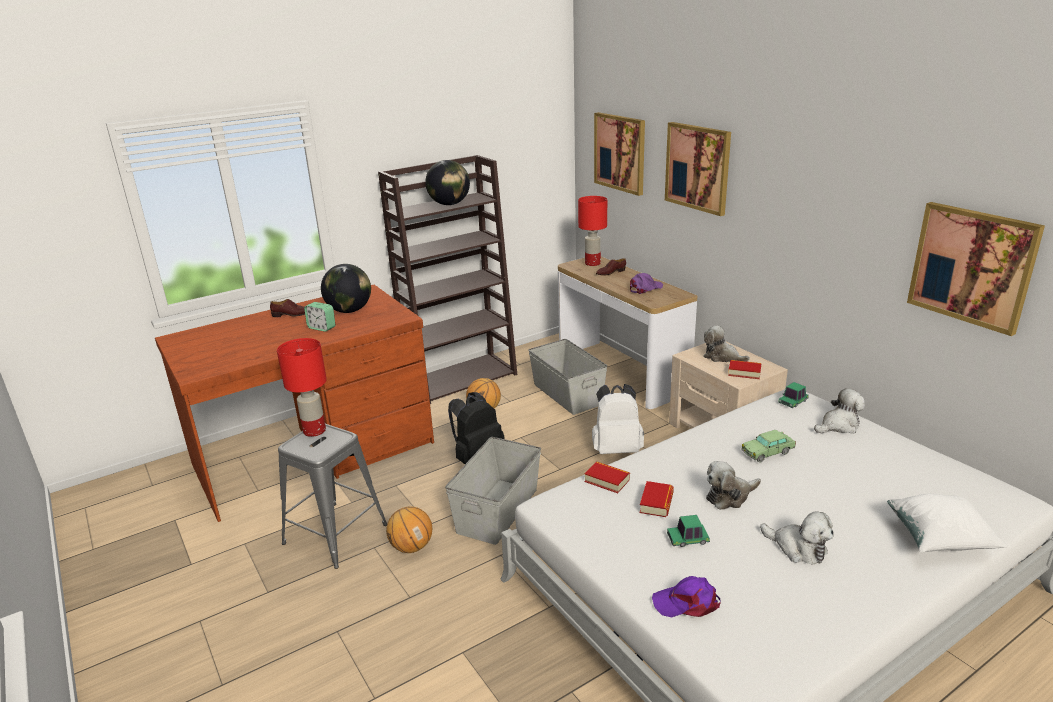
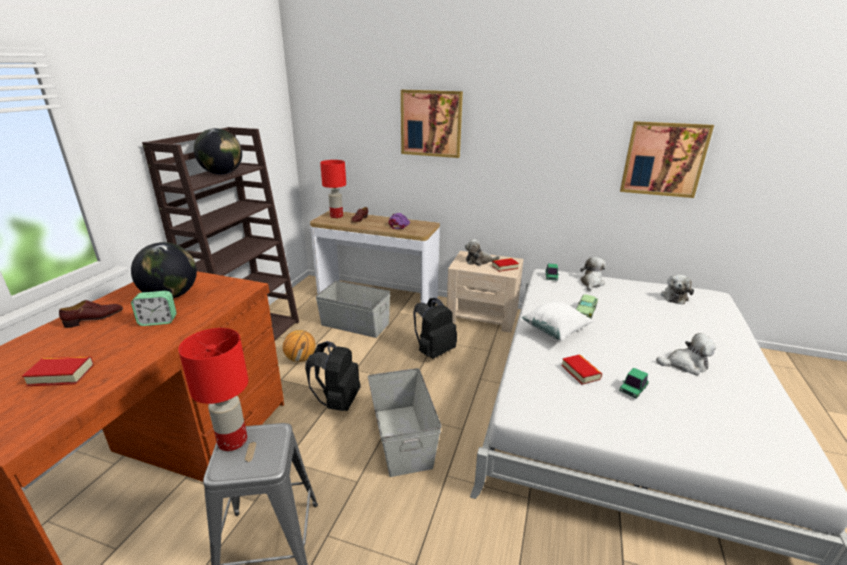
camera: 40 degrees left, 0 degrees up
basketball [386,506,432,553] -> none
book [585,461,630,493] -> book moved to [22,356,93,386]
white backpack [592,384,644,454] -> black backpack [413,298,457,359]
picture [594,112,645,196] -> none
purple cap [652,576,721,617] -> none
plush toy [706,461,761,510] -> plush toy moved to [660,274,694,305]
white pillow [887,494,1008,552] -> white pillow moved to [522,301,594,341]

